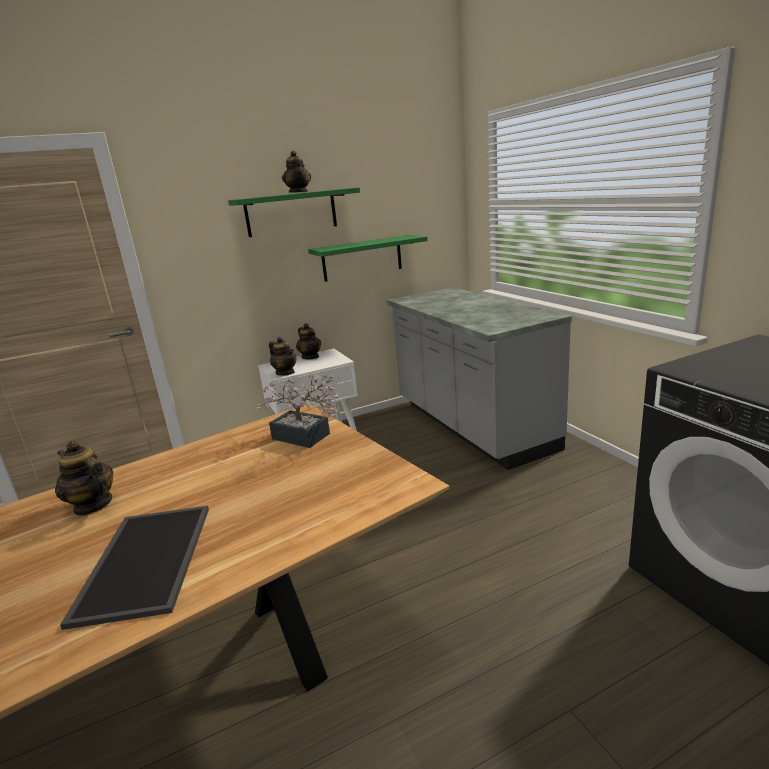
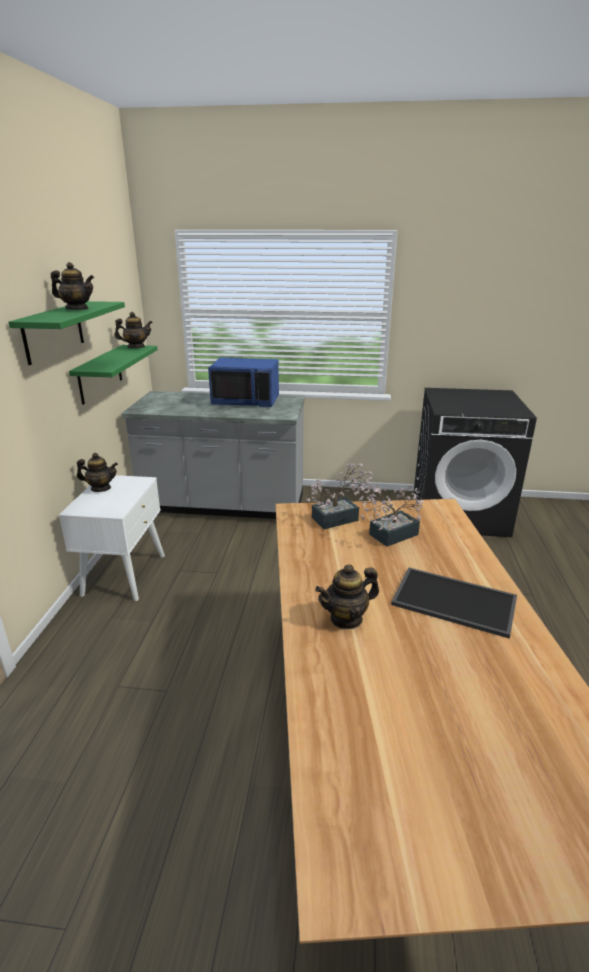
camera: 60 degrees left, 5 degrees up
teapot [269,337,297,375] -> teapot moved to [115,312,153,348]
none -> blue microwave [208,357,279,407]
none -> potted plant [359,484,423,547]

